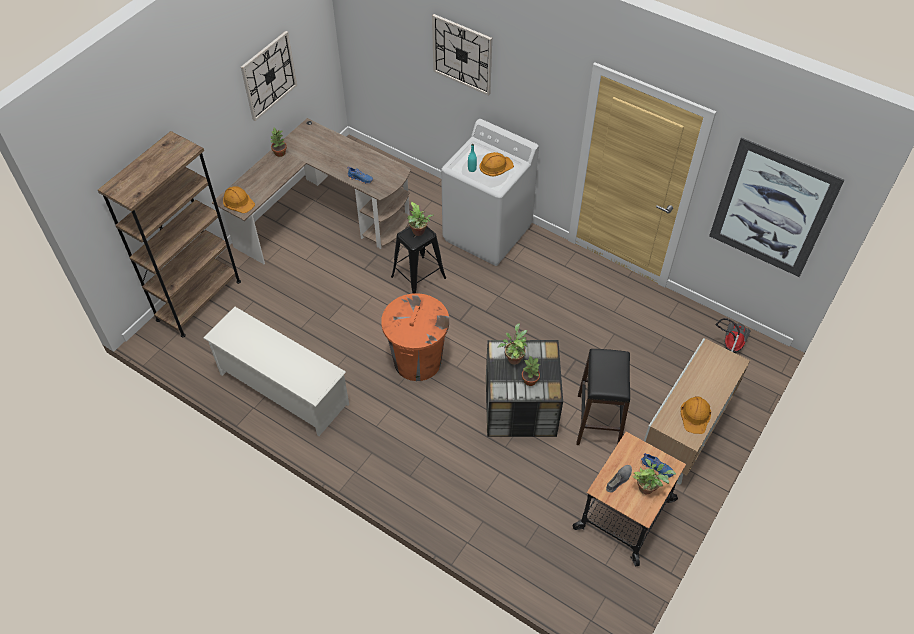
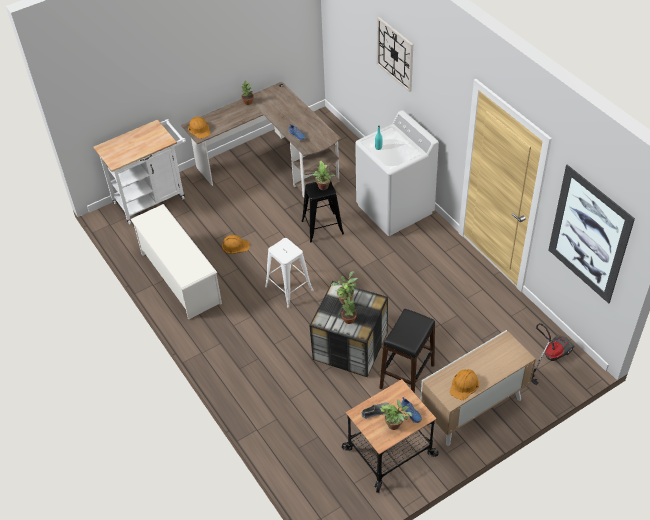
camera: 25 degrees right, 5 degrees down
brown bookcase [98,131,241,337] -> white cart [93,119,186,224]
wall clock [241,31,297,121] -> none
orange trash can [381,293,449,381] -> white stool [265,238,313,308]
orange hard hat [479,152,514,176] -> orange hard hat moved to [222,235,250,254]

